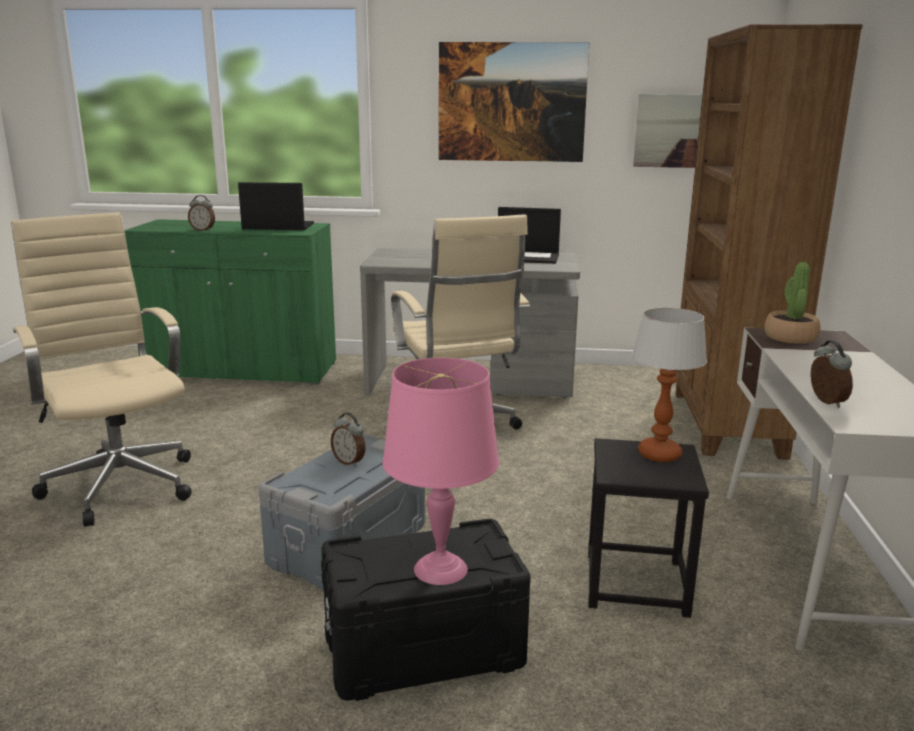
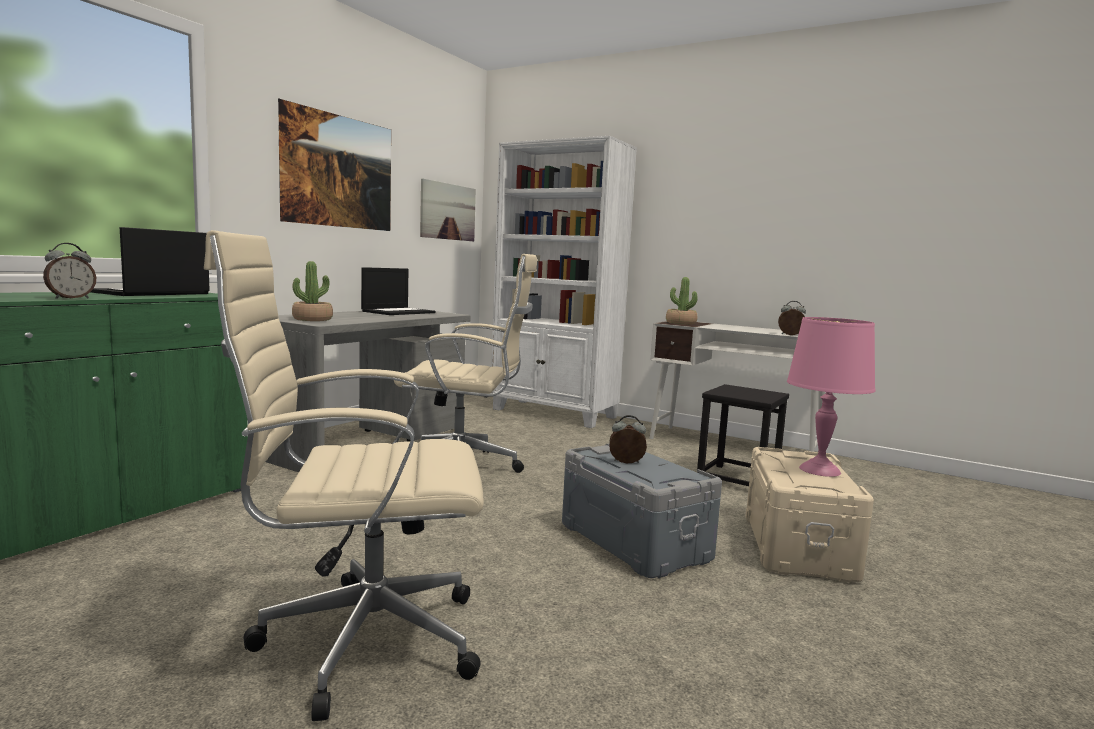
camera: 65 degrees left, 10 degrees down
black storage box [321,518,530,701] -> beige storage box [745,447,874,583]
alarm clock [331,413,366,467] -> alarm clock turned 150 degrees counterclockwise [609,415,647,463]
table lamp [632,308,707,462] -> none
brown bookcase [674,24,863,460] -> white bookcase [491,136,637,428]
none -> potted plant [292,261,333,321]

